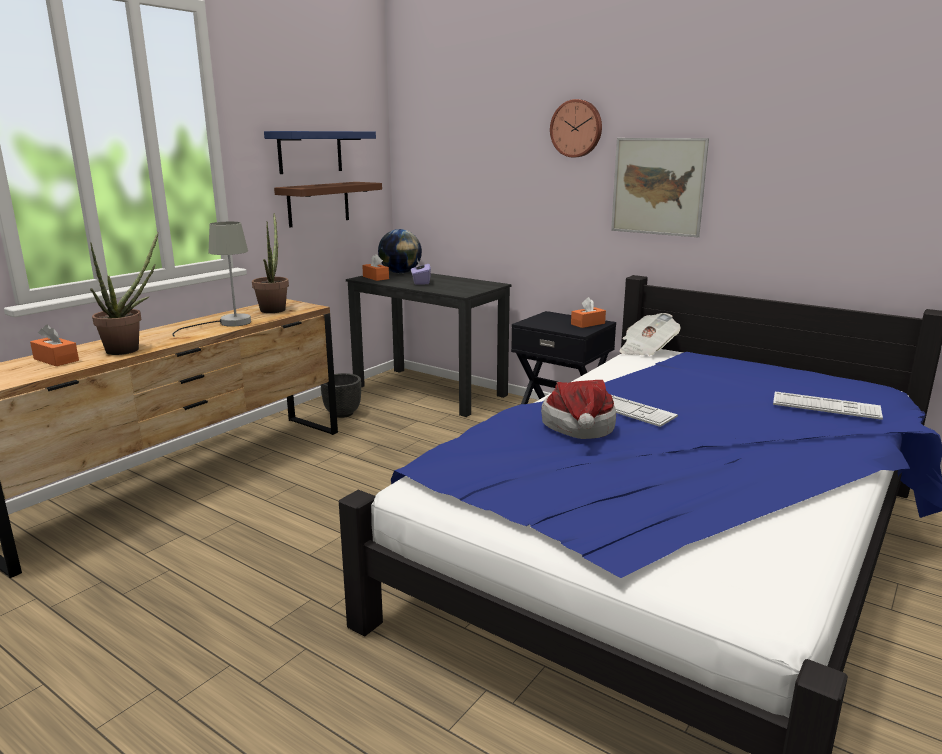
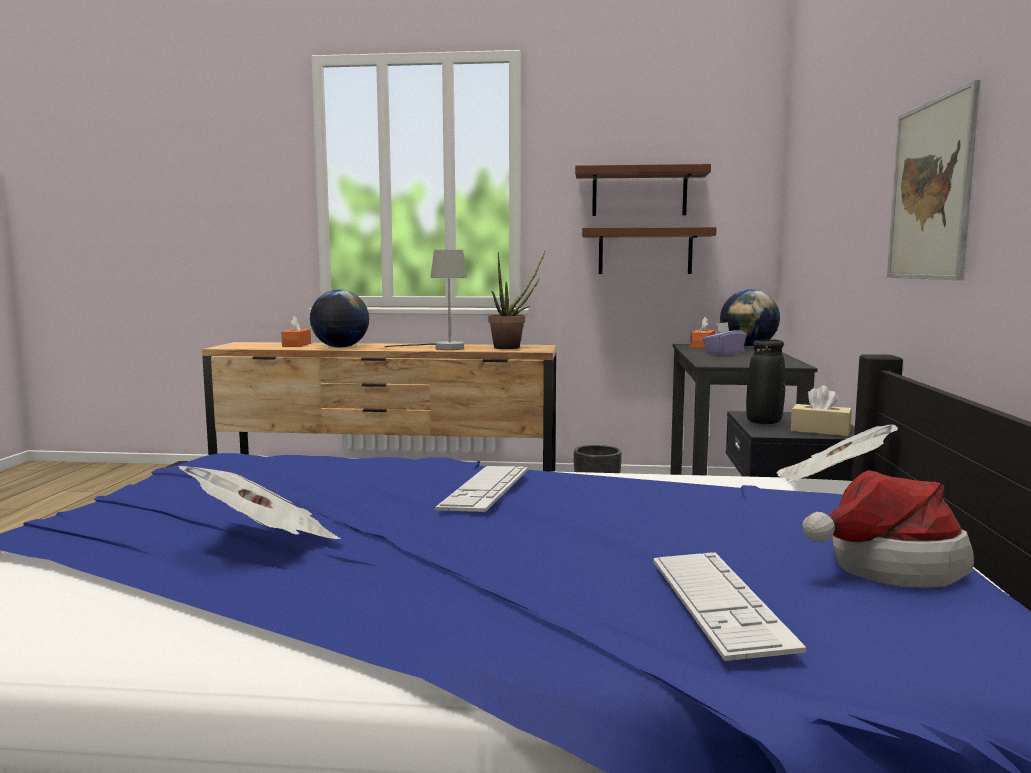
camera: 60 degrees right, 10 degrees down
potted plant [90,232,158,355] -> globe [310,289,369,348]
blue shelf [264,131,376,174] -> brown shelf [575,164,711,216]
hat [541,380,616,439] -> hat moved to [803,470,974,588]
wall clock [550,99,602,157] -> none
orange tissue box [571,297,606,328] -> beige tissue box [791,385,852,436]
none -> newspaper [179,466,341,539]
none -> black vase [746,339,785,424]

